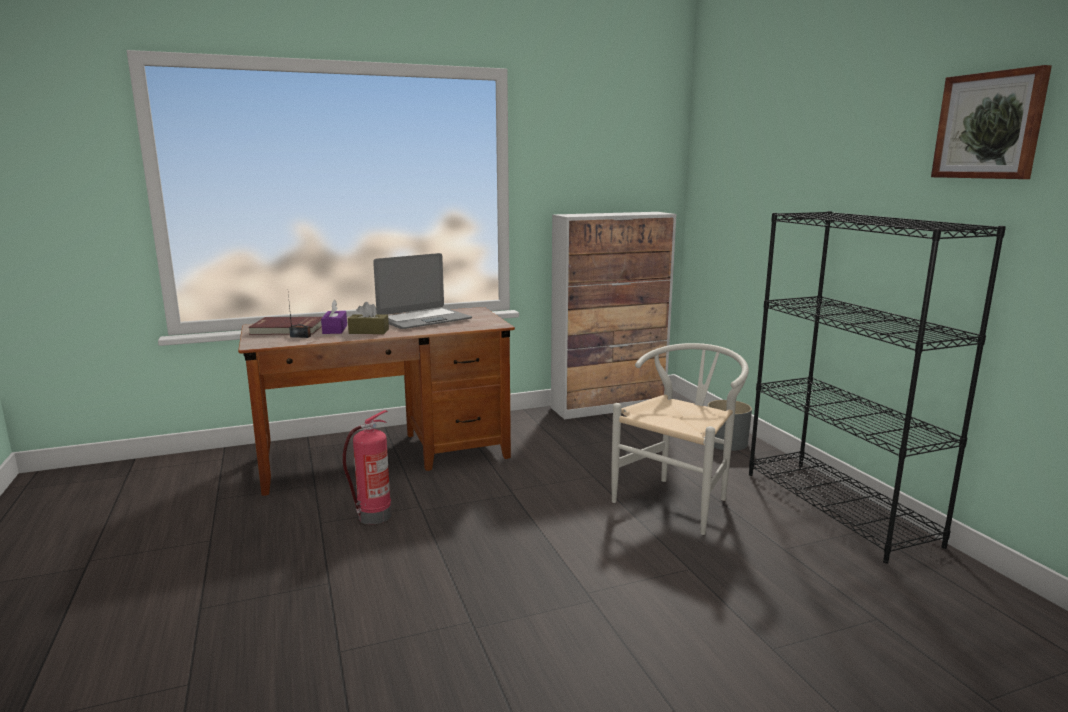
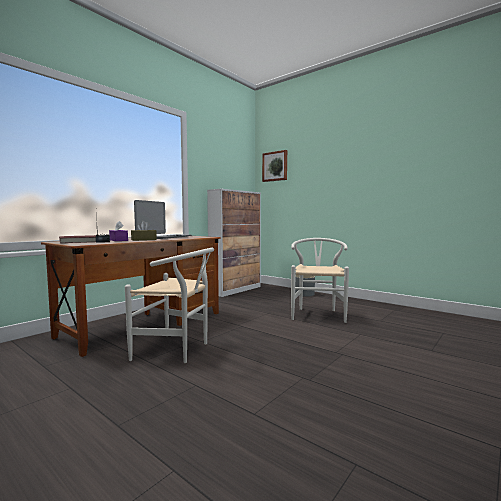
camera: 30 degrees left, 10 degrees down
fire extinguisher [343,410,391,524] -> white chair [125,248,214,363]
black bookcase [749,211,1006,564] -> none
picture [931,65,1052,179] -> picture moved to [262,150,287,182]

